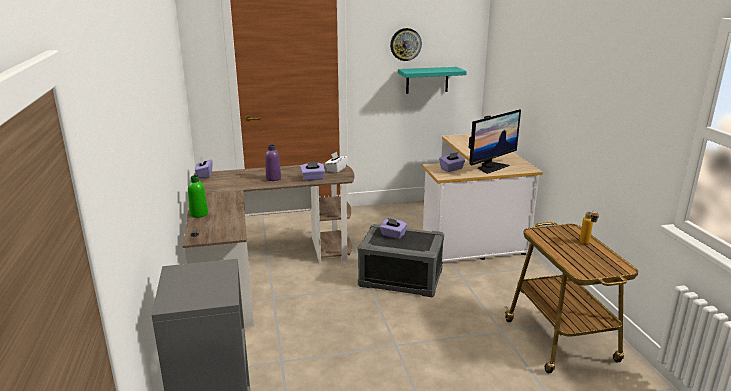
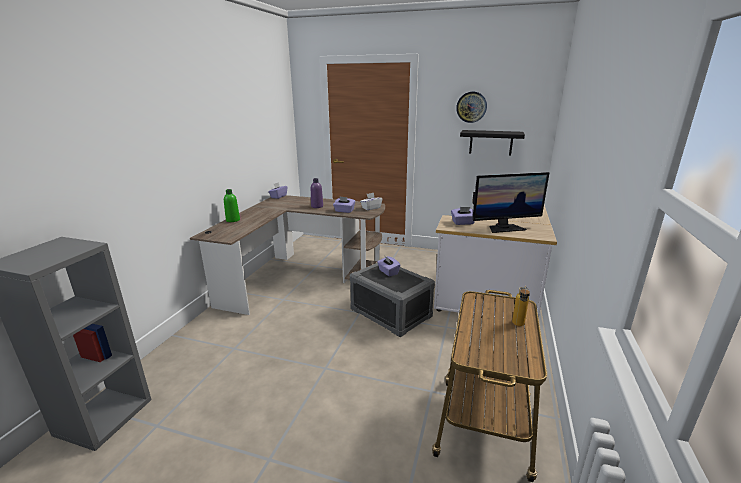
camera: 30 degrees right, 0 degrees up
turquoise shelf [398,67,467,94] -> black shelf [460,130,525,155]

